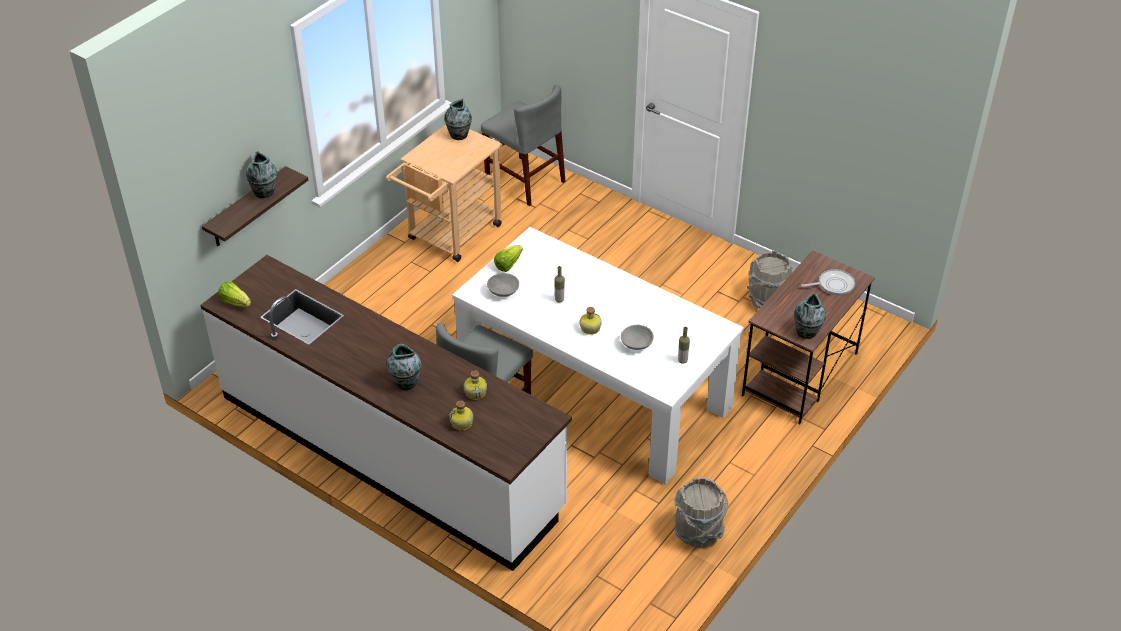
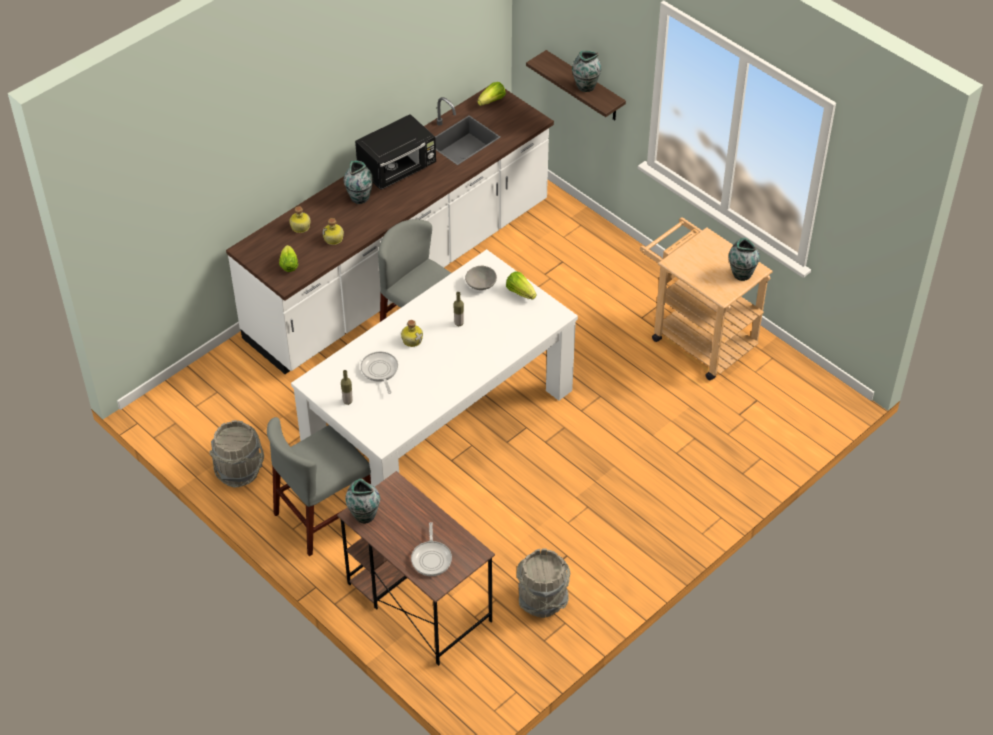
camera: 100 degrees right, 5 degrees up
grey chair [481,85,566,206] -> grey chair moved to [267,417,371,556]
grey bowl [621,325,654,350] -> frying pan [361,352,398,394]
none -> lettuce [279,245,298,272]
none -> black microwave [355,114,436,190]

